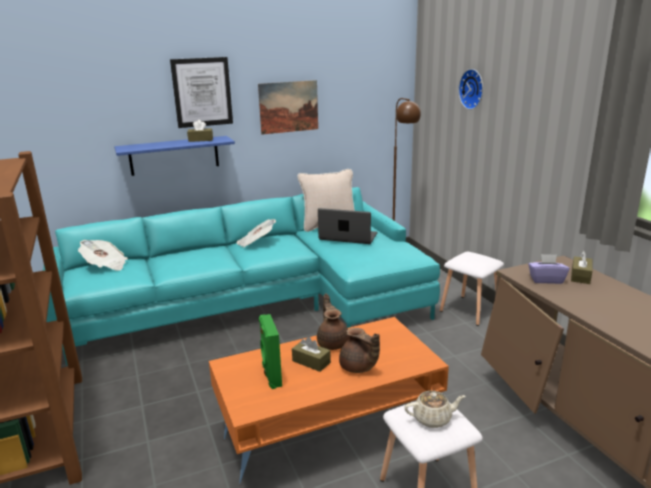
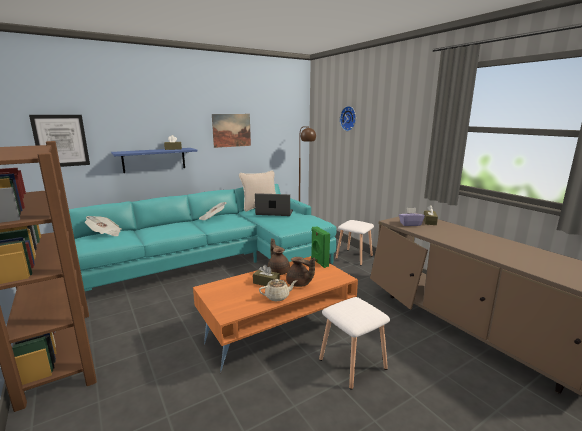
camera: 10 degrees left, 5 degrees down
picture [170,57,233,128] -> picture moved to [29,115,90,167]
green speaker [259,314,282,389] -> green speaker moved to [311,227,330,268]
beige teapot [404,391,465,428] -> beige teapot moved to [259,279,297,301]

